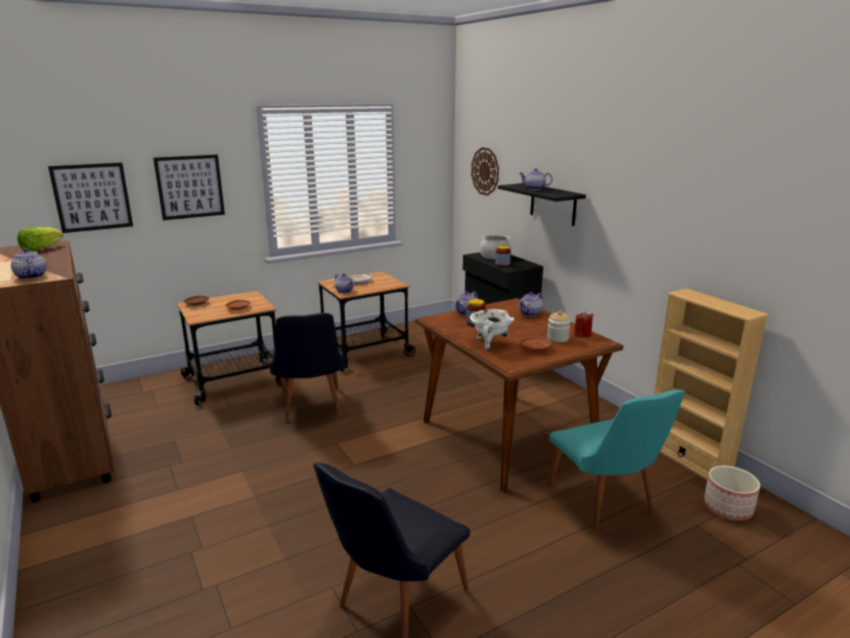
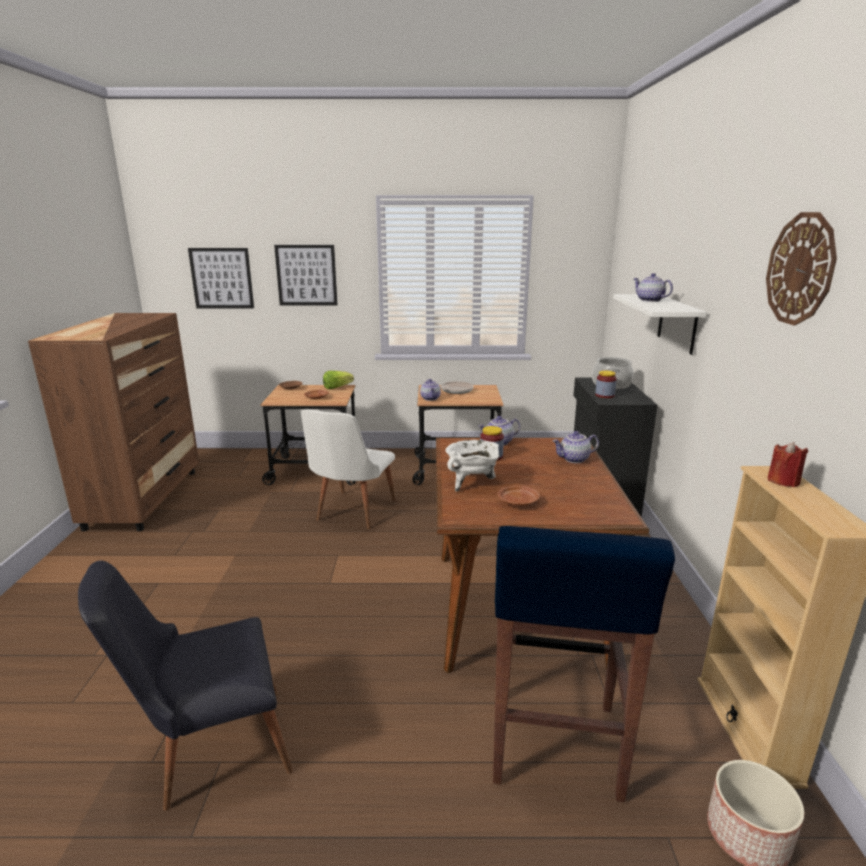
camera: 30 degrees right, 0 degrees up
teapot [11,248,47,280] -> none
lettuce [17,227,63,251] -> lettuce moved to [323,371,354,389]
black chair [270,313,345,423] -> white chair [301,409,395,529]
wall clock [471,147,499,196] -> wall clock moved to [766,212,837,326]
black shelf [498,183,586,226] -> white shelf [613,294,707,355]
jar [547,311,571,343] -> none
turquoise chair [548,390,685,532] -> blue stool [493,526,675,802]
red candle [574,311,593,338] -> red candle moved to [768,442,808,487]

